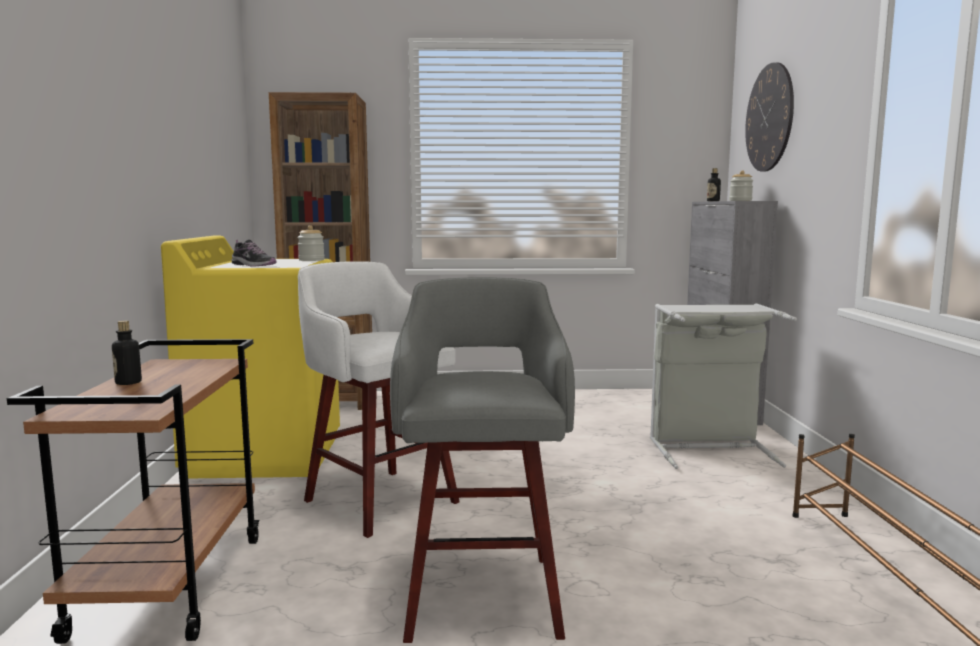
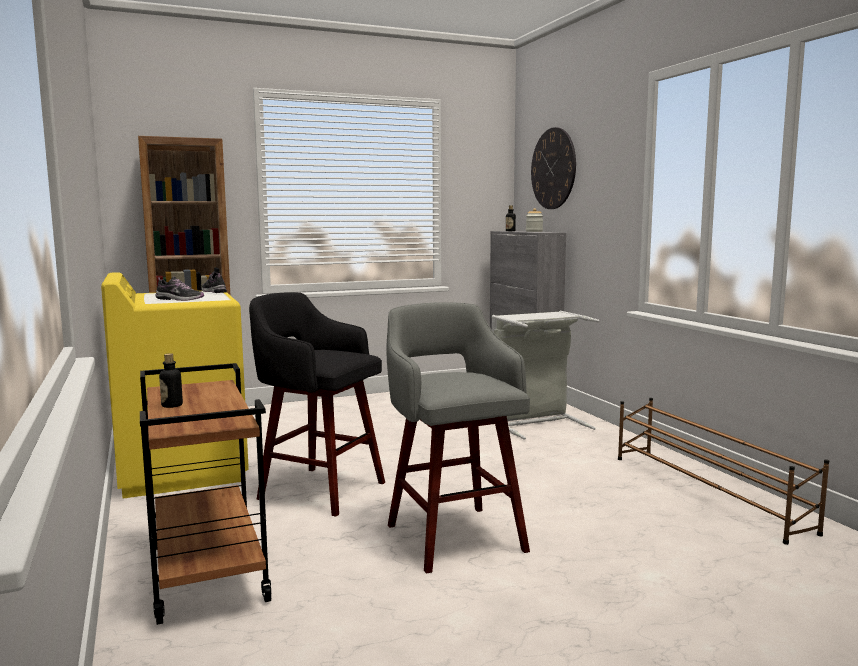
camera: 20 degrees left, 0 degrees up
jar [297,225,325,261] -> shoe [202,272,227,293]
white stool [298,261,460,538] -> black stool [249,292,385,517]

